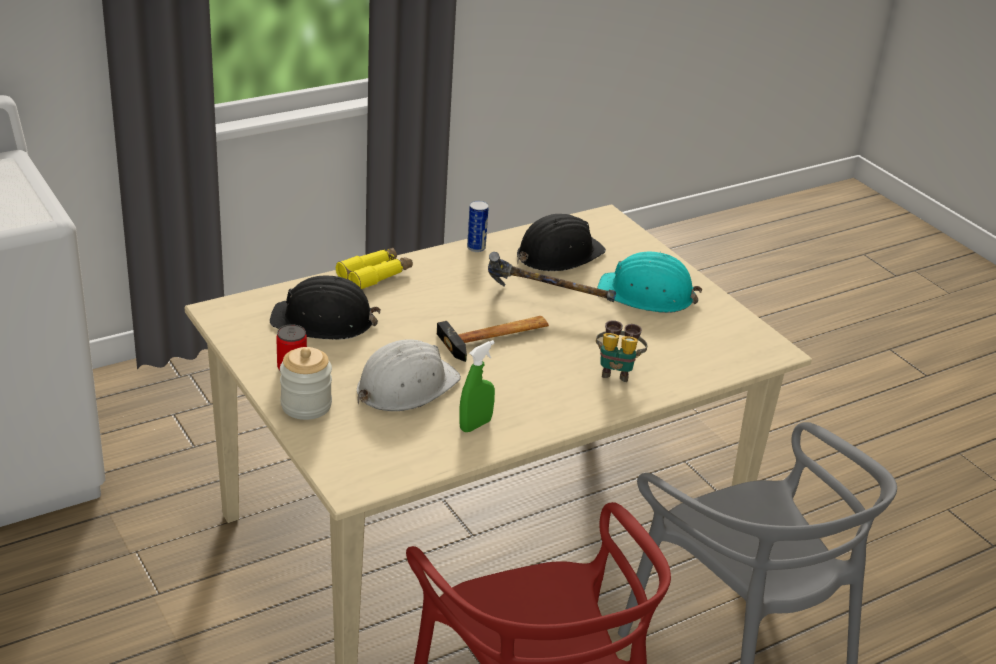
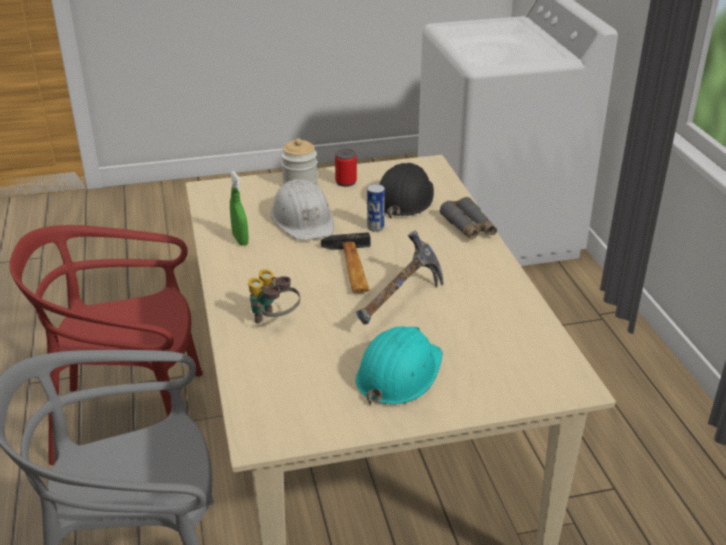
camera: 110 degrees right, 0 degrees up
yellow binoculars [336,248,413,289] -> grey binoculars [440,197,497,240]
can [467,201,489,252] -> can moved to [367,184,385,231]
black hard hat [517,214,606,271] -> none

